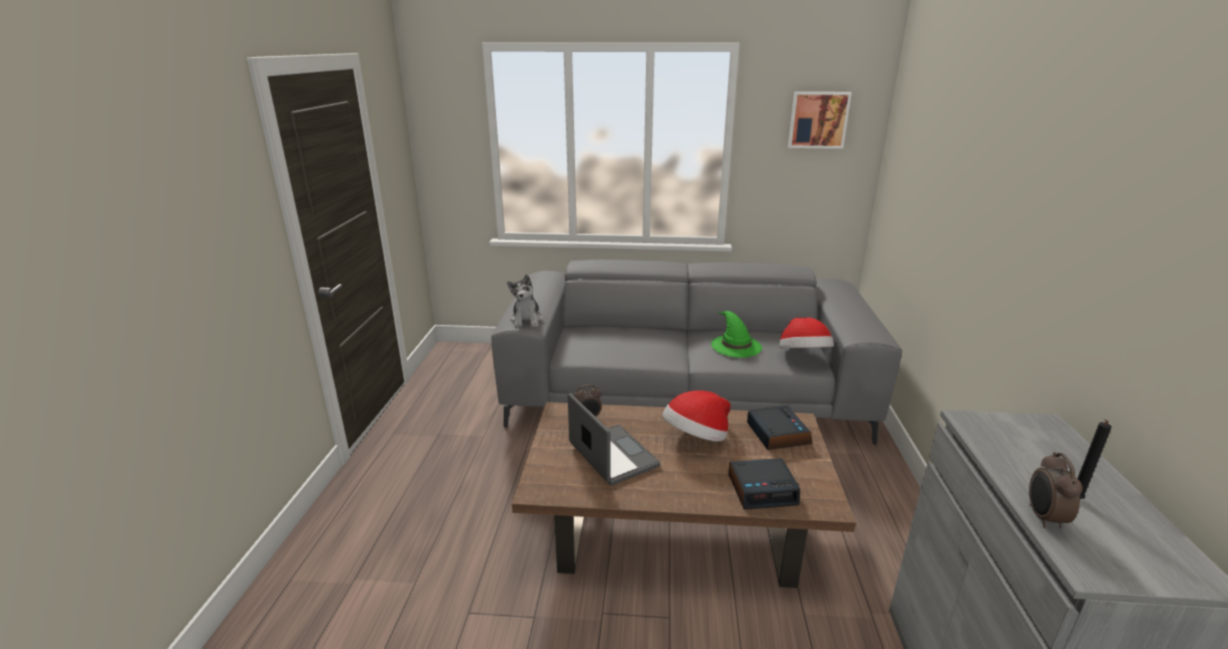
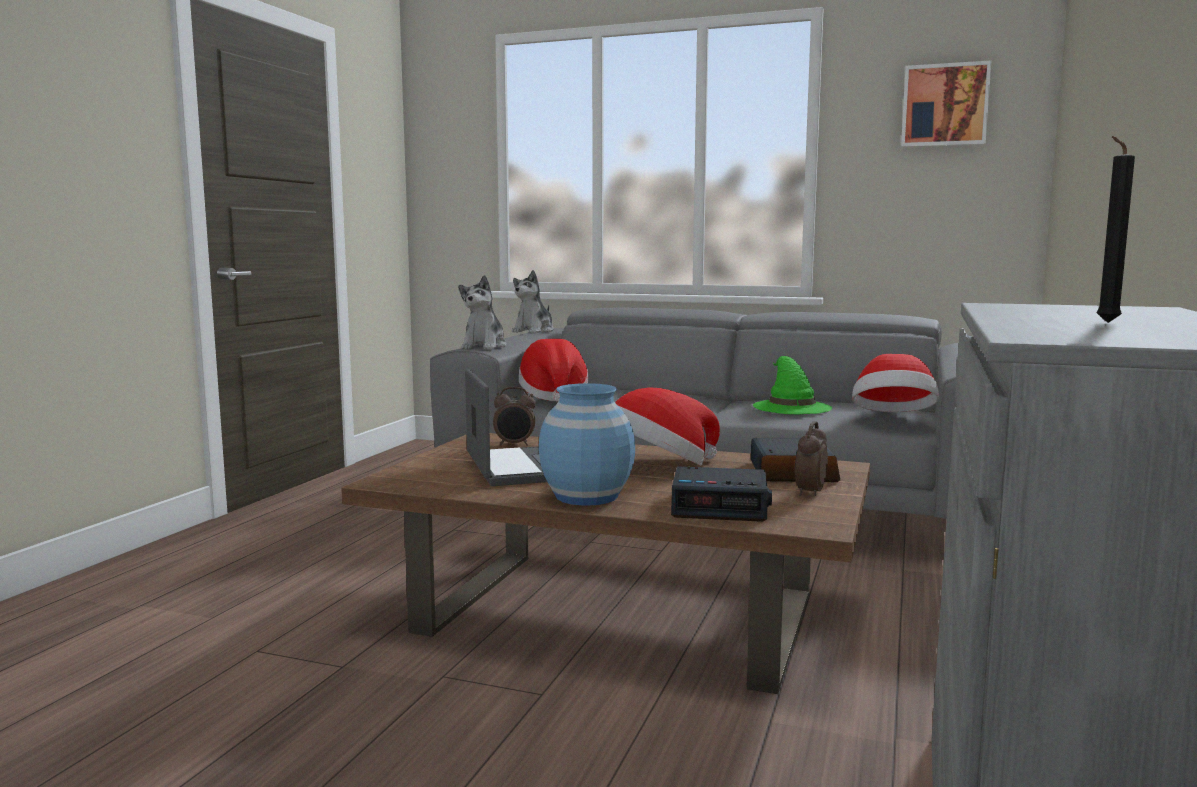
camera: 15 degrees right, 15 degrees down
alarm clock [1029,452,1083,529] -> alarm clock moved to [795,421,828,496]
none -> plush toy [512,270,554,333]
none -> hat [519,339,588,402]
none -> blue vase [539,383,635,506]

